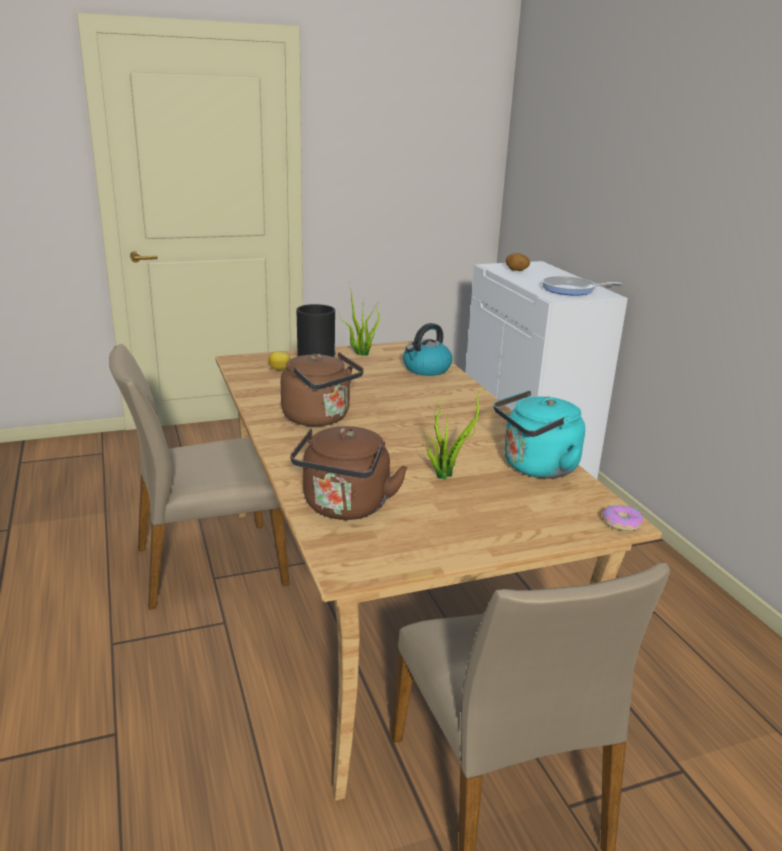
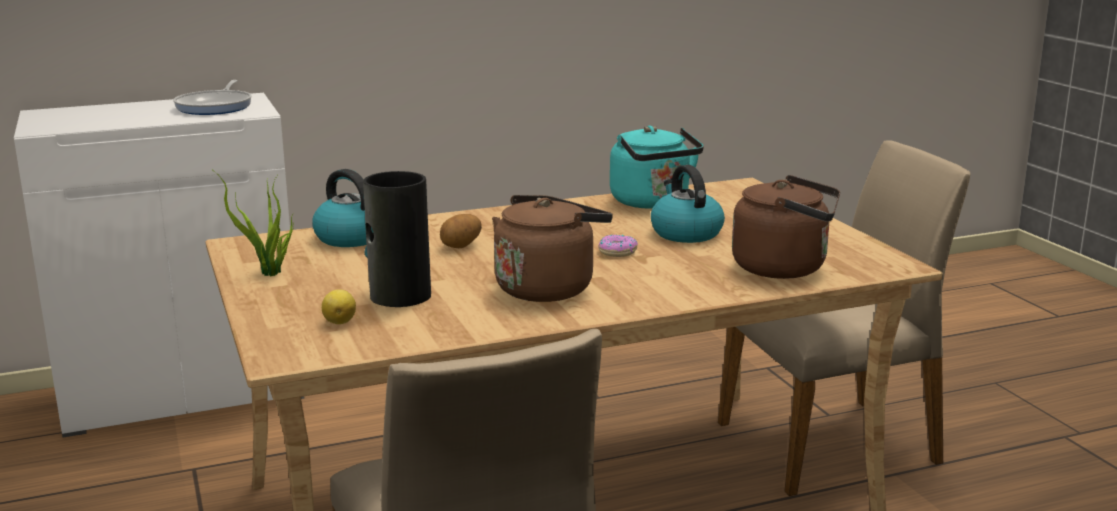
camera: 90 degrees left, 5 degrees down
potted plant [424,382,488,480] -> kettle [651,165,725,243]
potato [506,253,530,271] -> potato moved to [440,214,482,248]
donut [602,505,643,531] -> donut moved to [598,234,638,257]

